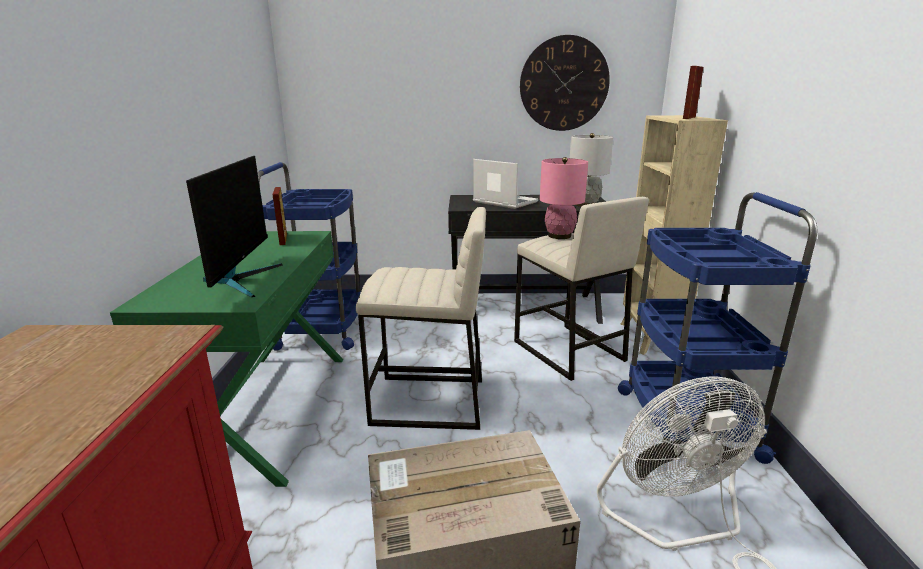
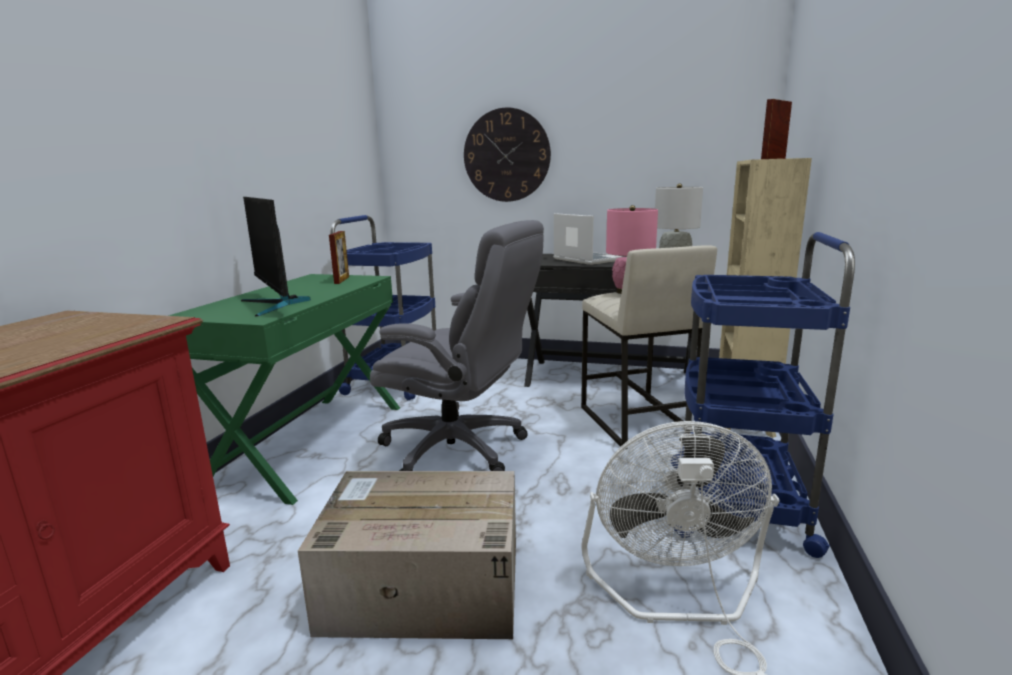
camera: 15 degrees right, 5 degrees down
monitor [186,156,282,297] -> monitor turned 135 degrees clockwise [241,197,311,317]
beige stool [356,207,486,430] -> grey office chair [370,220,544,471]
wall clock [520,35,610,131] -> wall clock moved to [464,107,551,202]

